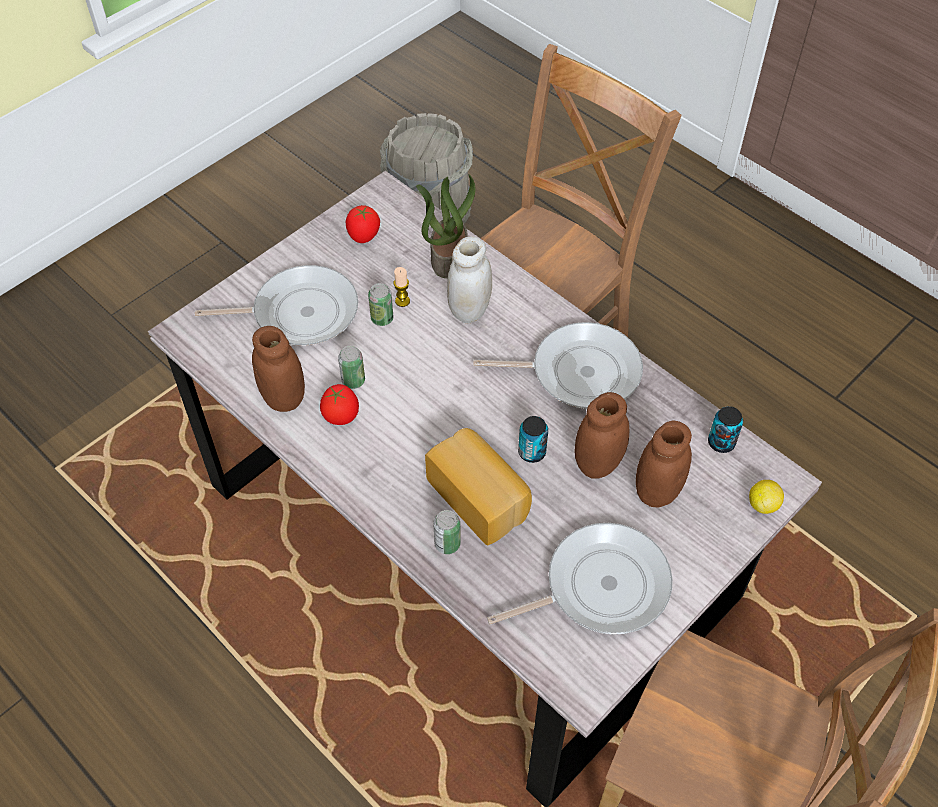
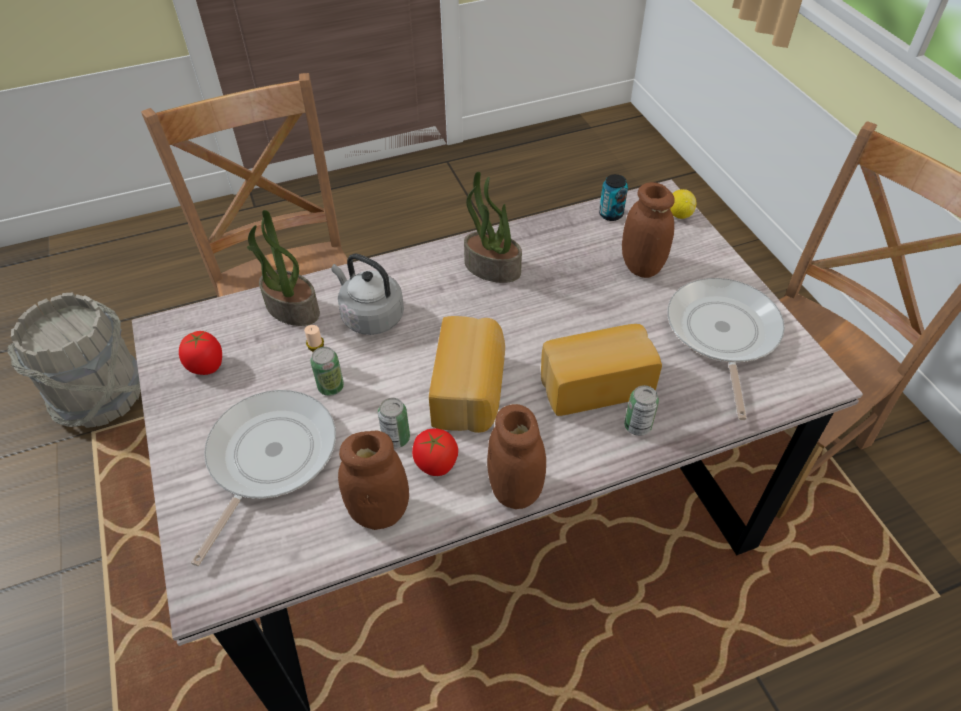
camera: 65 degrees left, 5 degrees down
white jar [447,236,492,324] -> grey kettle [331,254,404,335]
frying pan [473,322,643,409] -> potted plant [464,172,522,283]
can [518,416,548,463] -> none
brown jar [574,392,629,479] -> brown jar moved to [487,404,546,509]
none -> bread [429,316,505,433]

